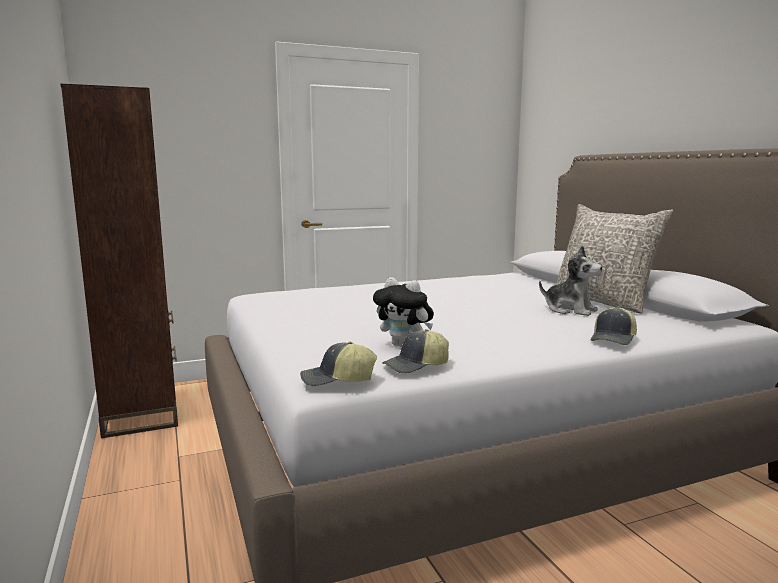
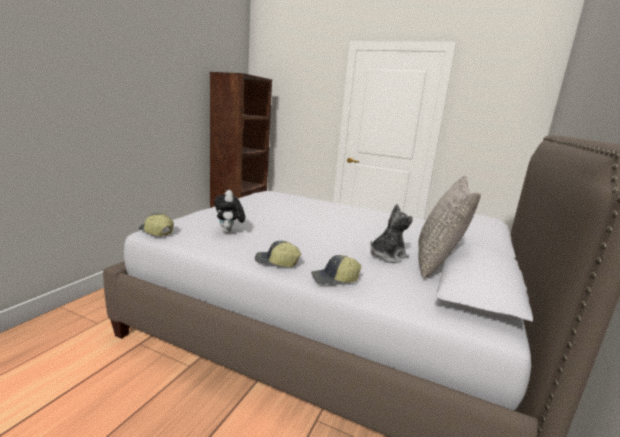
camera: 45 degrees right, 5 degrees up
cap [382,329,449,374] -> cap moved to [255,241,301,267]
plush toy [539,246,602,316] -> plush toy turned 120 degrees counterclockwise [370,204,413,263]

